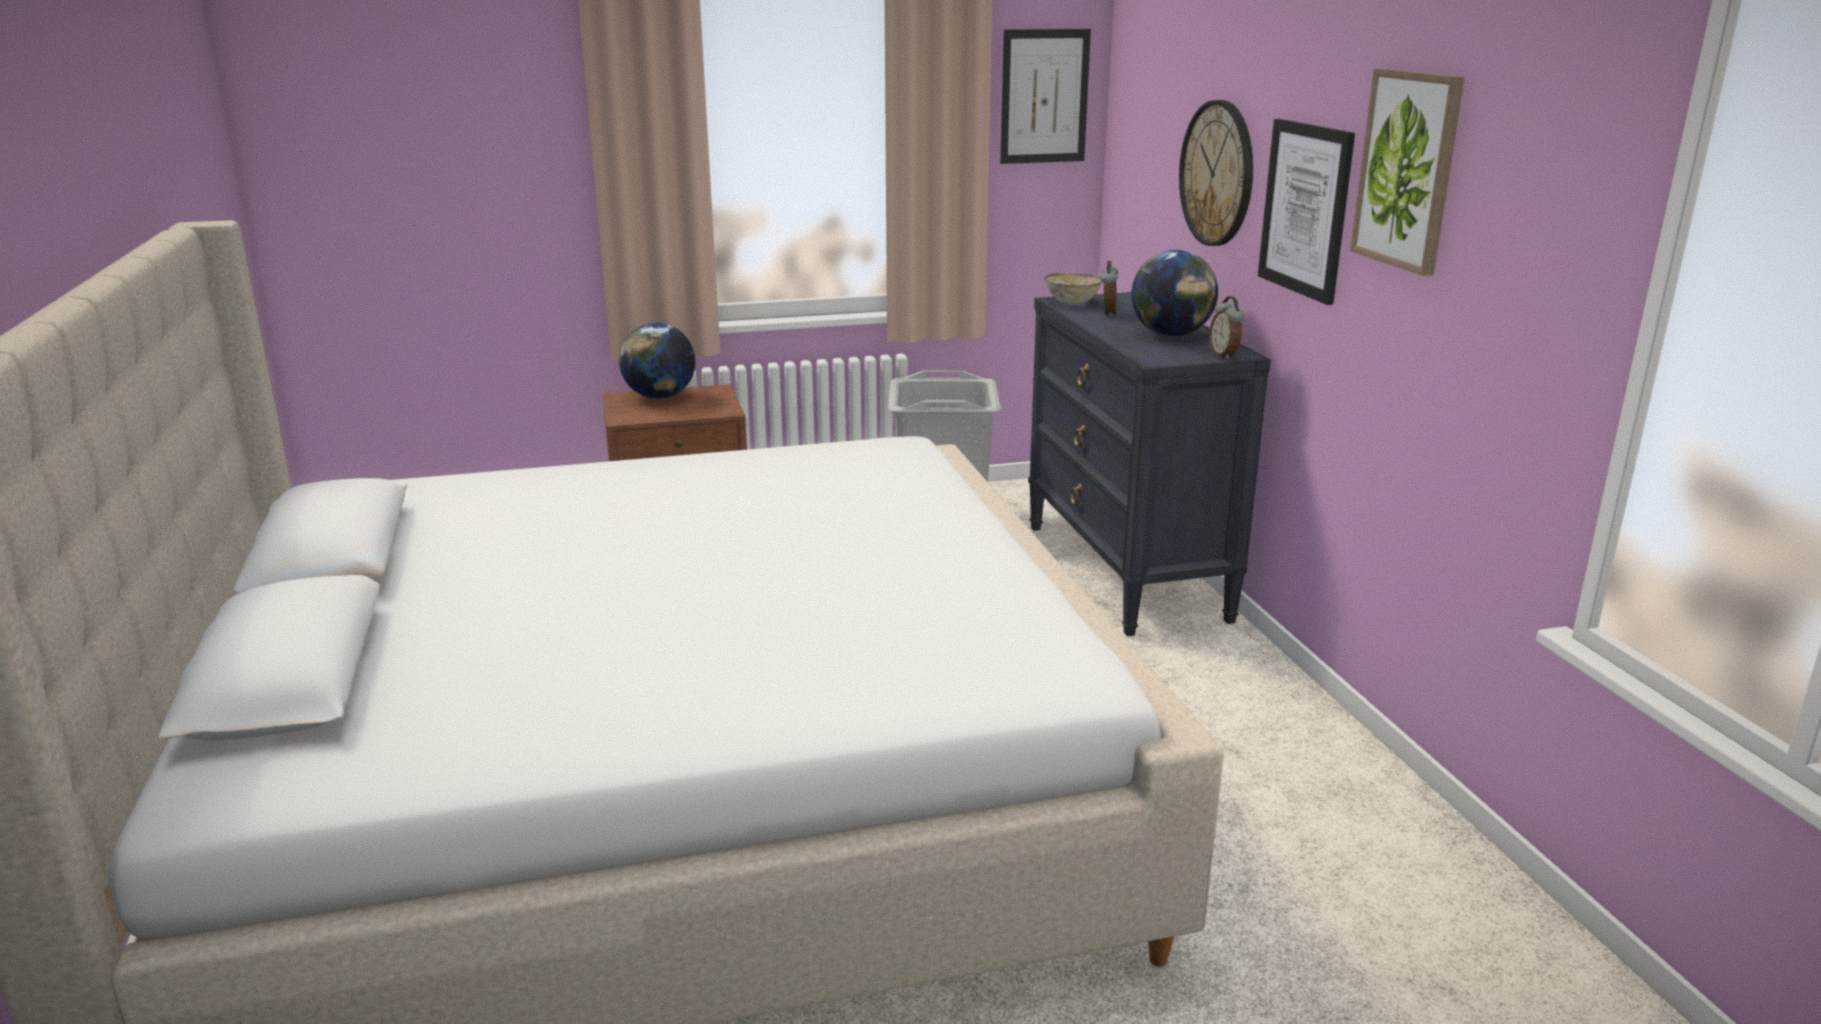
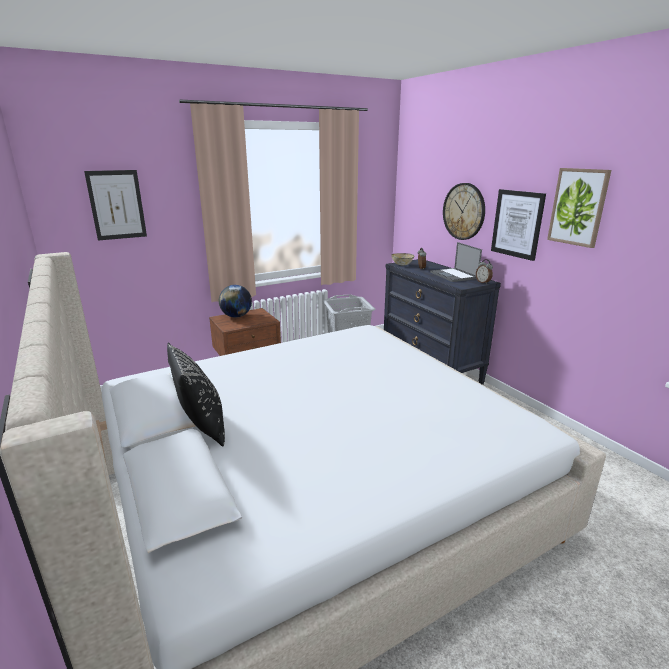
camera: 15 degrees left, 0 degrees up
picture [1000,29,1091,164] -> picture moved to [84,170,147,241]
globe [1131,250,1218,337] -> laptop [430,242,482,282]
none -> black pillow [167,342,225,446]

